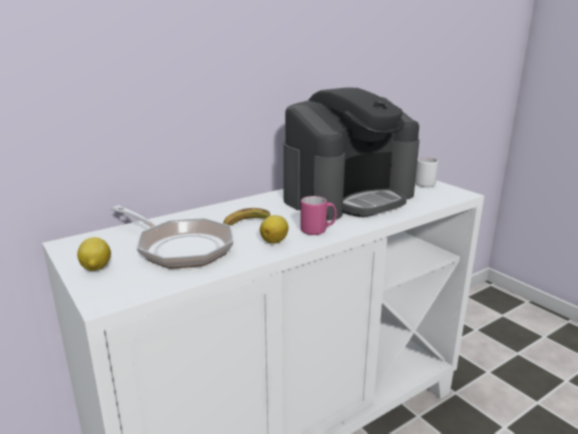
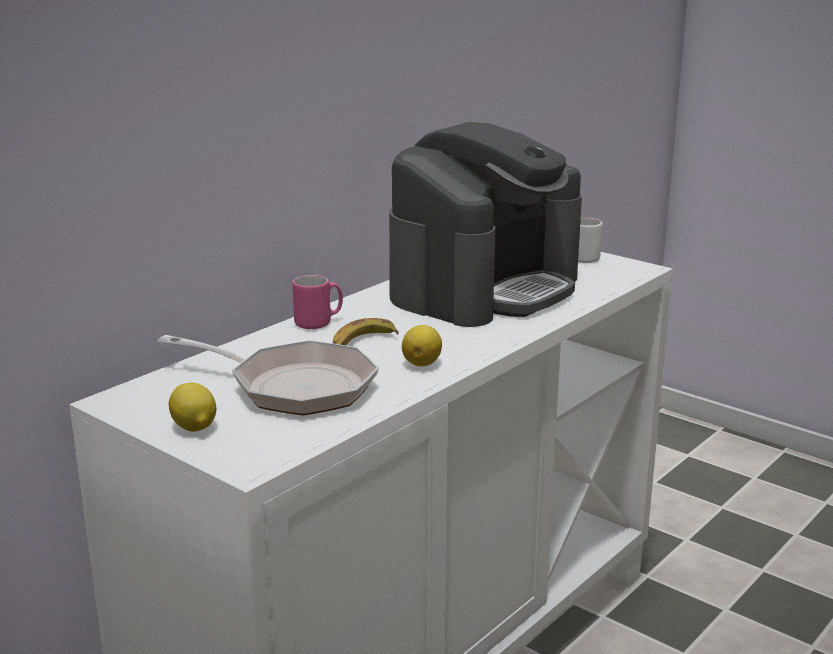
camera: 15 degrees left, 0 degrees up
pink mug [300,196,337,235] -> pink mug moved to [293,275,343,329]

